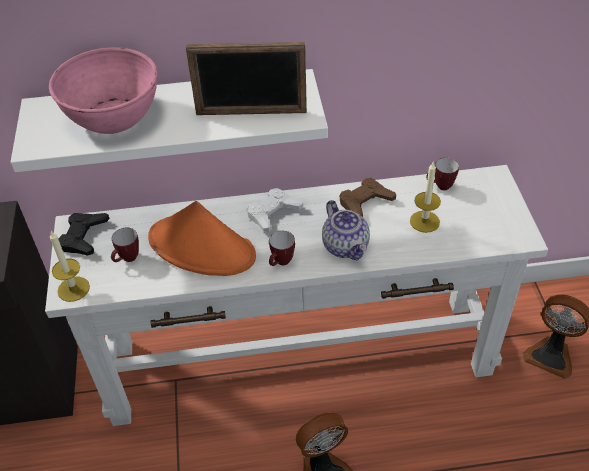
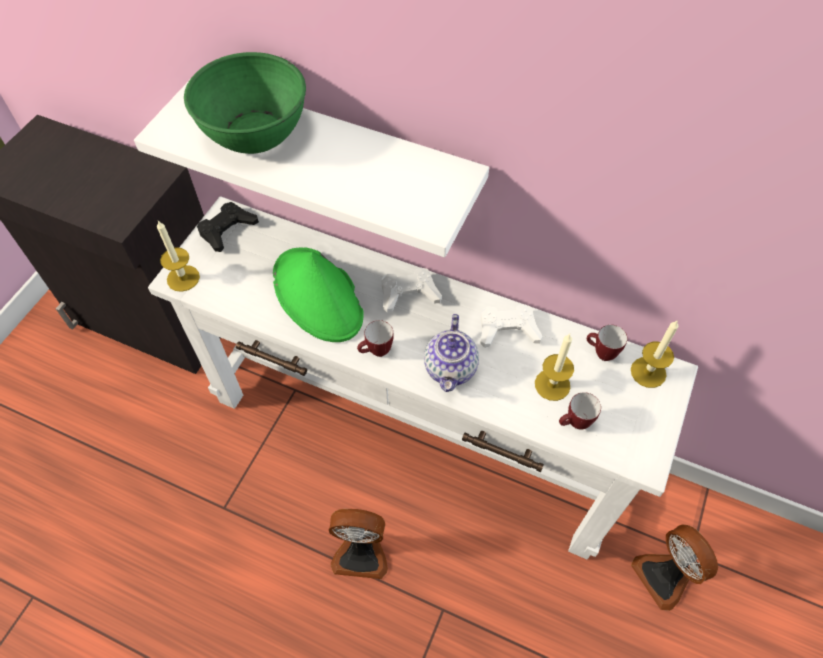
camera: 30 degrees right, 10 degrees up
pink bowl [49,47,158,134] -> green bowl [184,52,306,154]
mug [111,228,139,262] -> mug moved to [559,392,601,429]
orange hat [148,201,256,276] -> green hat [273,247,364,342]
picture frame [186,42,307,115] -> none
brown game controller [340,178,396,217] -> white game controller [480,304,543,348]
none -> candle [631,321,678,388]

